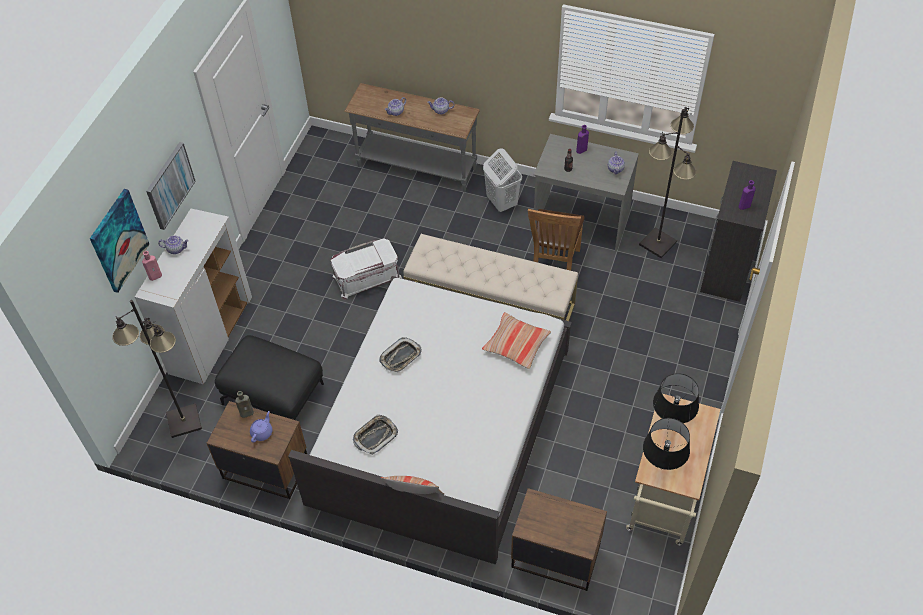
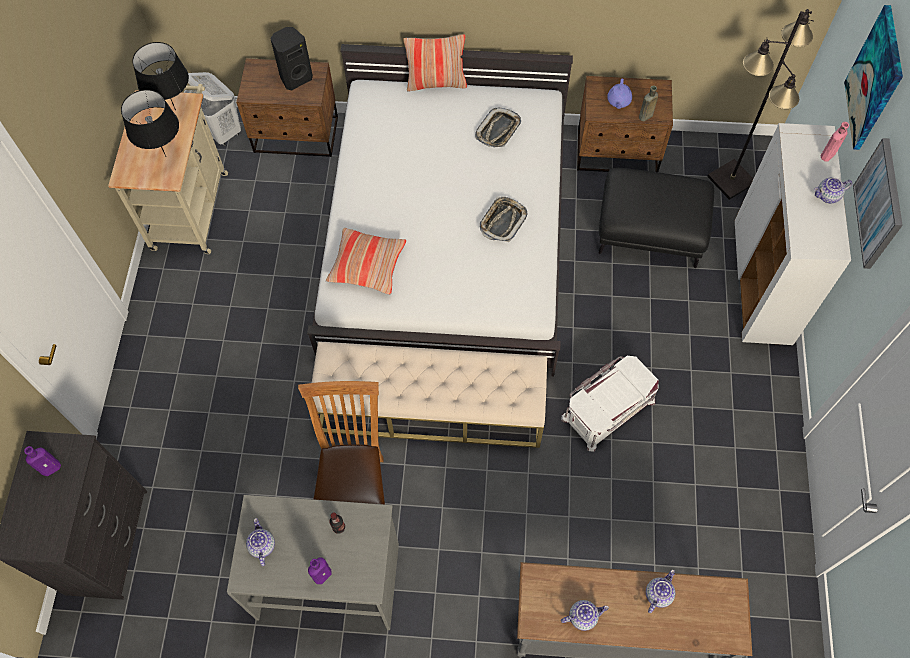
camera: 165 degrees right, 10 degrees up
white laundry basket [483,148,522,212] -> white laundry basket moved to [184,72,241,146]
black floor lamp [639,107,696,258] -> none
none -> black speaker [270,27,313,90]

